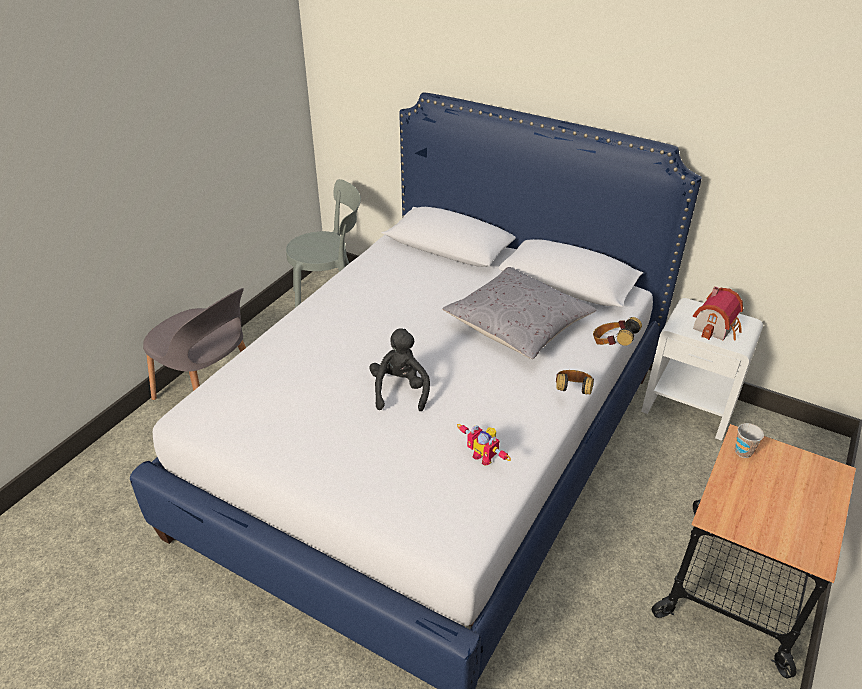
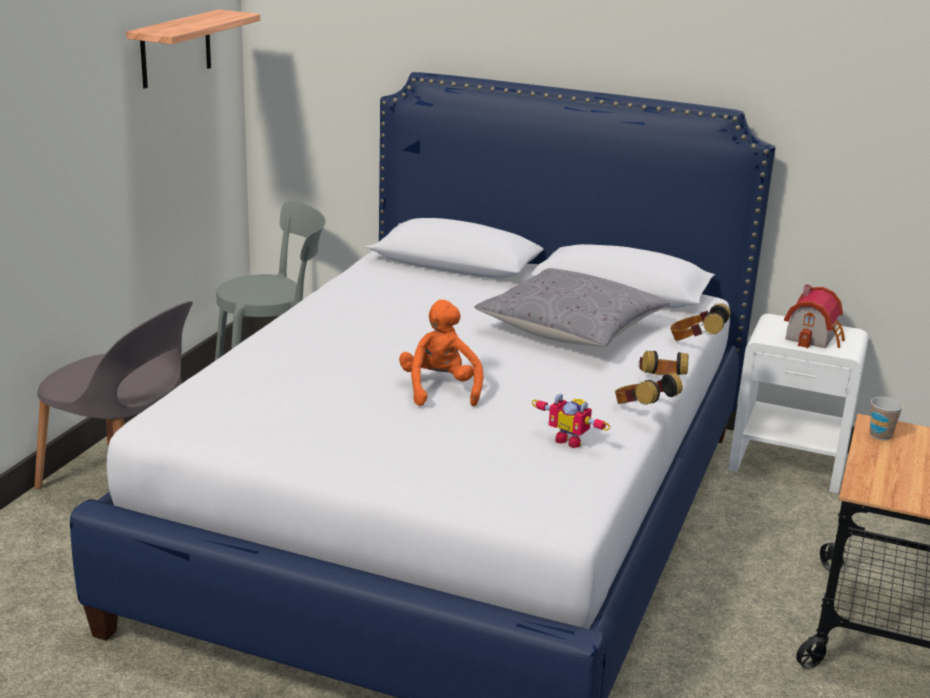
camera: 10 degrees left, 15 degrees down
black plush toy [369,328,430,411] -> orange plush toy [399,300,483,406]
none -> shelf [126,9,260,89]
none -> headphones [615,373,683,405]

